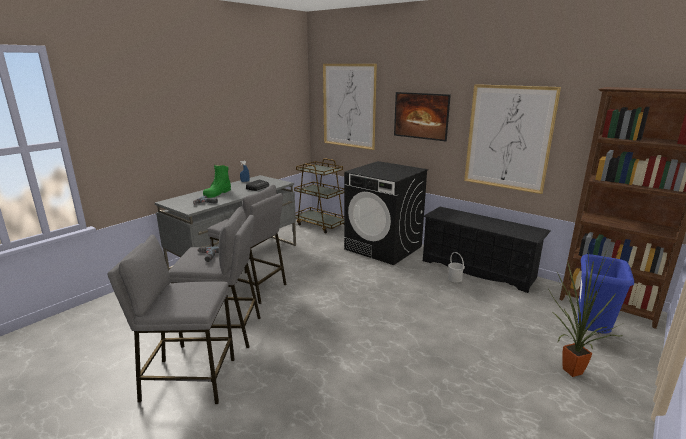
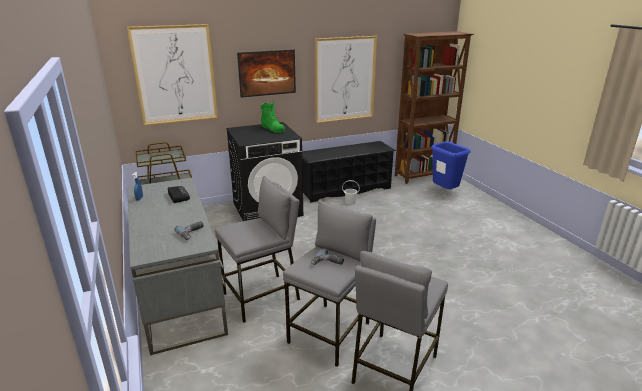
camera: 60 degrees left, 5 degrees up
green boot [203,164,231,198] -> green boot moved to [261,102,285,133]
potted plant [549,251,629,377] -> none

